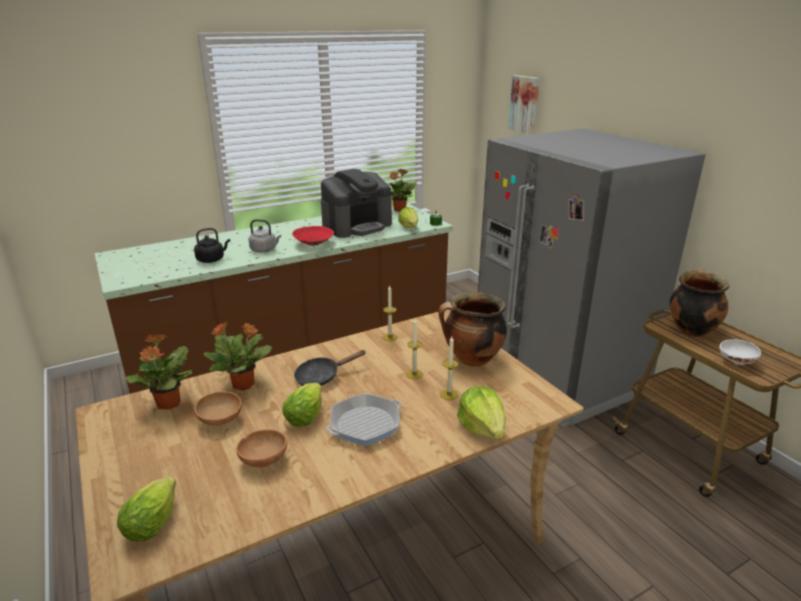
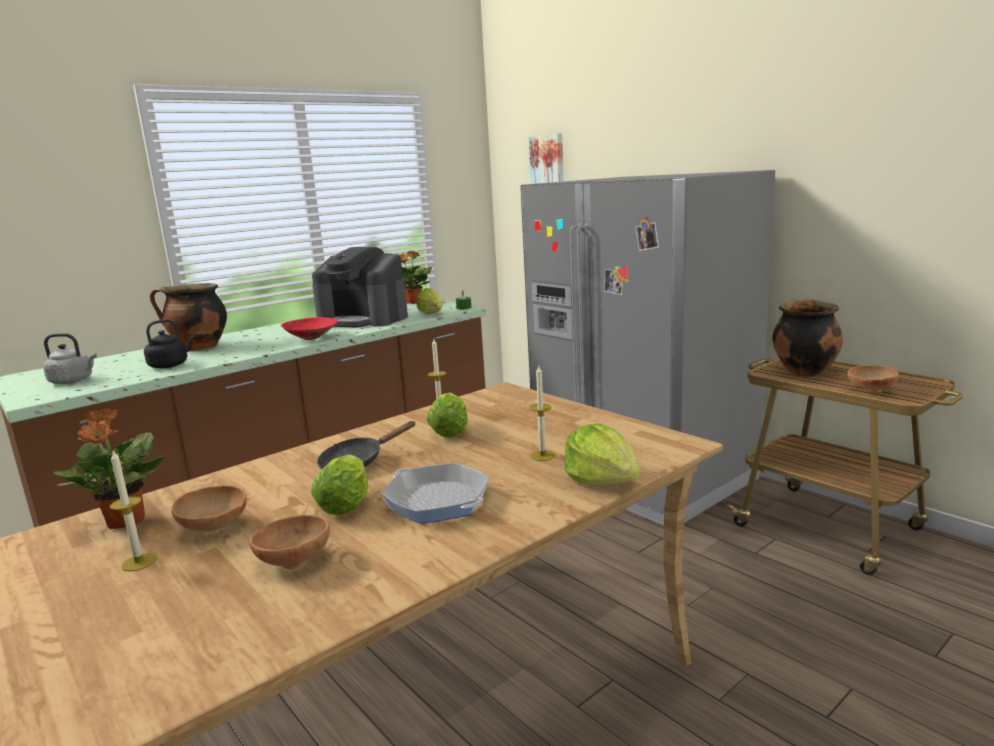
camera: 10 degrees left, 10 degrees down
lettuce [117,477,176,542] -> lettuce moved to [427,392,468,438]
potted plant [204,321,272,390] -> none
grey kettle [249,219,281,253] -> grey kettle moved to [43,333,97,384]
coffee machine [321,169,392,238] -> coffee machine turned 75 degrees clockwise [312,247,408,328]
frying pan [326,393,402,446] -> frying pan turned 90 degrees counterclockwise [381,462,490,524]
candle [406,318,423,379] -> candle moved to [110,451,157,572]
cooking pot [438,292,507,367] -> cooking pot moved to [150,283,227,351]
white bowl [719,339,761,365] -> brown bowl [847,365,899,392]

